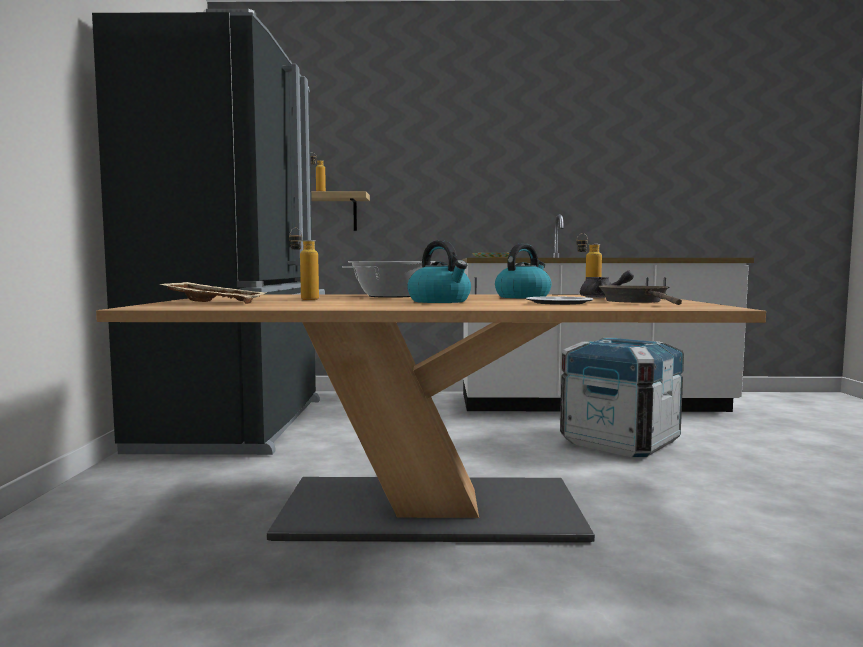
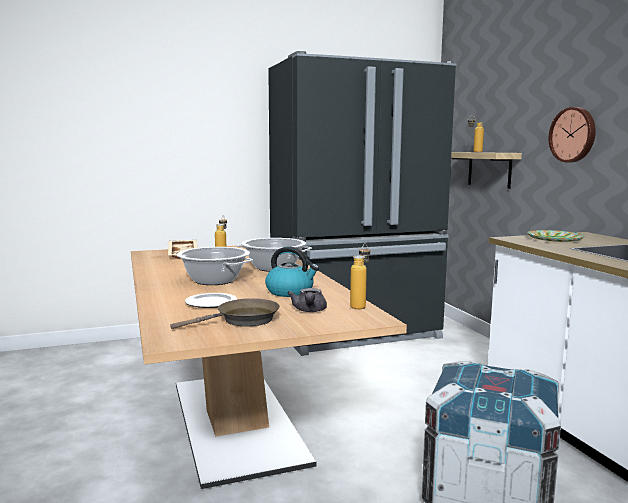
camera: 70 degrees right, 5 degrees up
kettle [407,240,471,303] -> cooking pot [176,247,253,285]
none -> wall clock [549,107,596,162]

